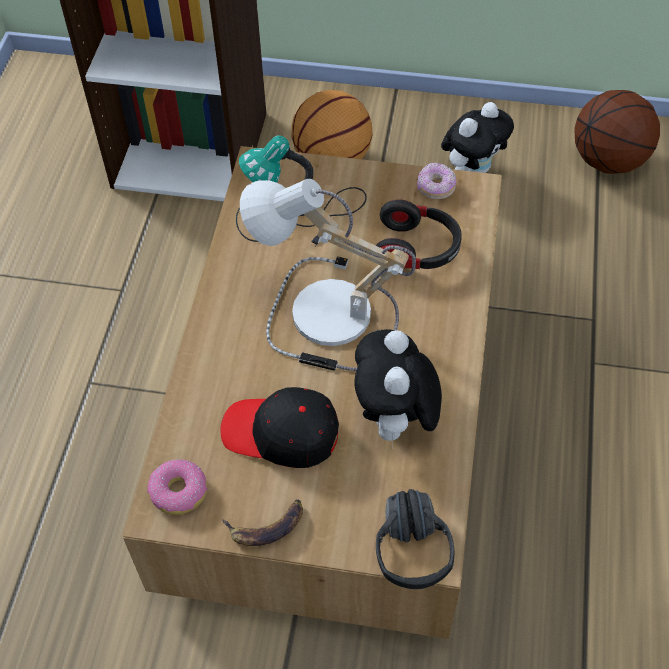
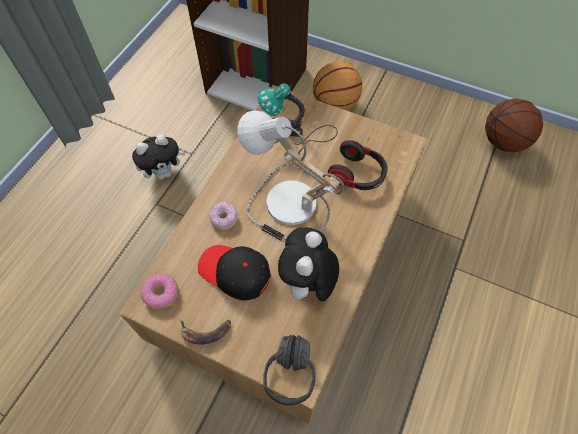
camera: 15 degrees right, 5 degrees up
donut [417,162,456,199] -> donut moved to [209,202,238,230]
plush toy [441,102,514,173] -> plush toy moved to [132,134,186,180]

